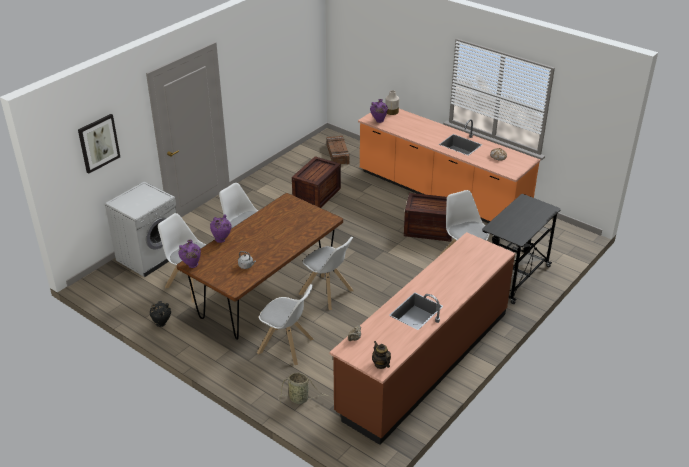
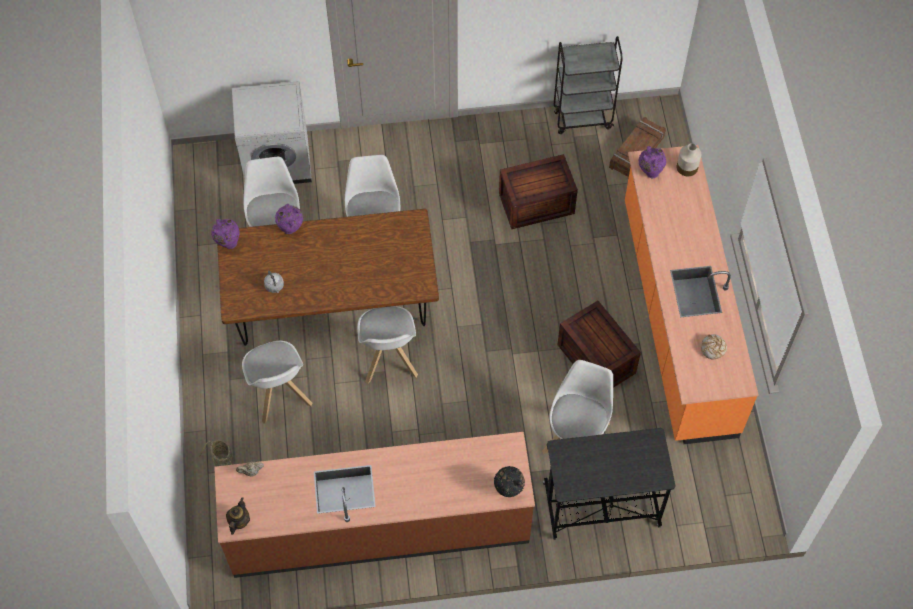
camera: 45 degrees right, 25 degrees up
picture [78,114,120,174] -> none
black vase [150,301,171,327] -> black vase moved to [494,466,525,497]
none -> grey cart [554,36,622,134]

